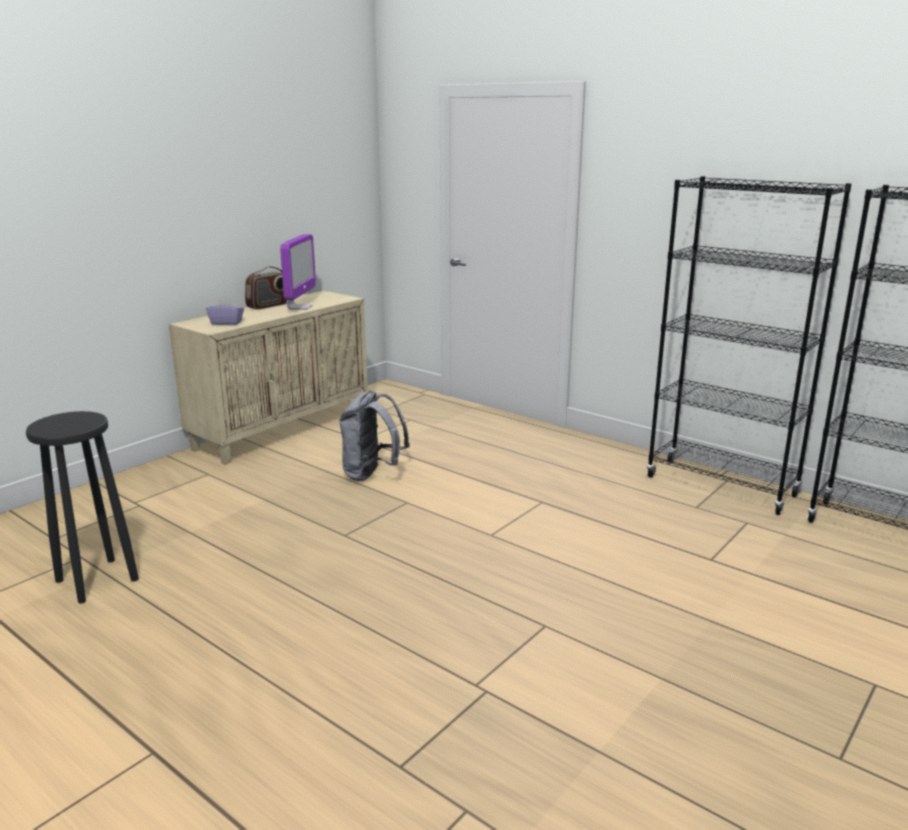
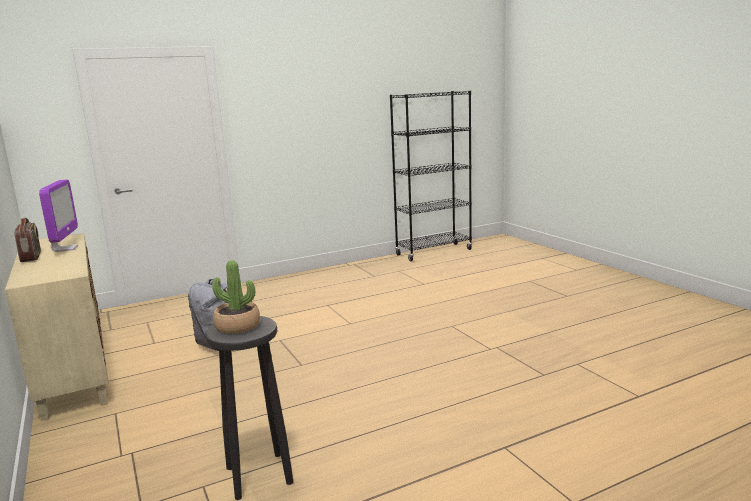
camera: 65 degrees left, 5 degrees down
purple tissue box [206,297,244,325] -> none
monitor [280,234,316,310] -> monitor turned 45 degrees clockwise [39,179,78,252]
black bookcase [646,176,851,515] -> none
none -> potted plant [212,260,260,334]

